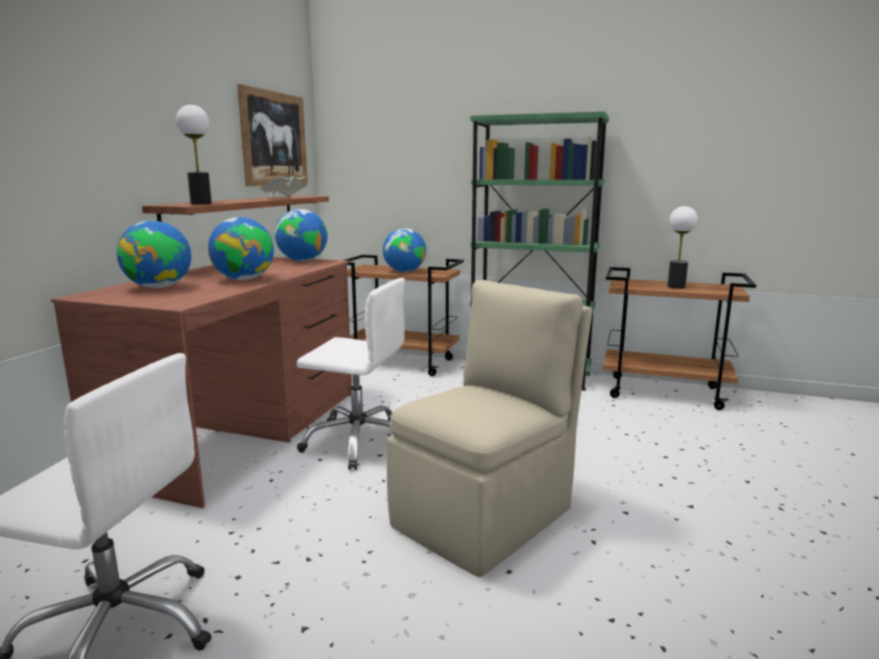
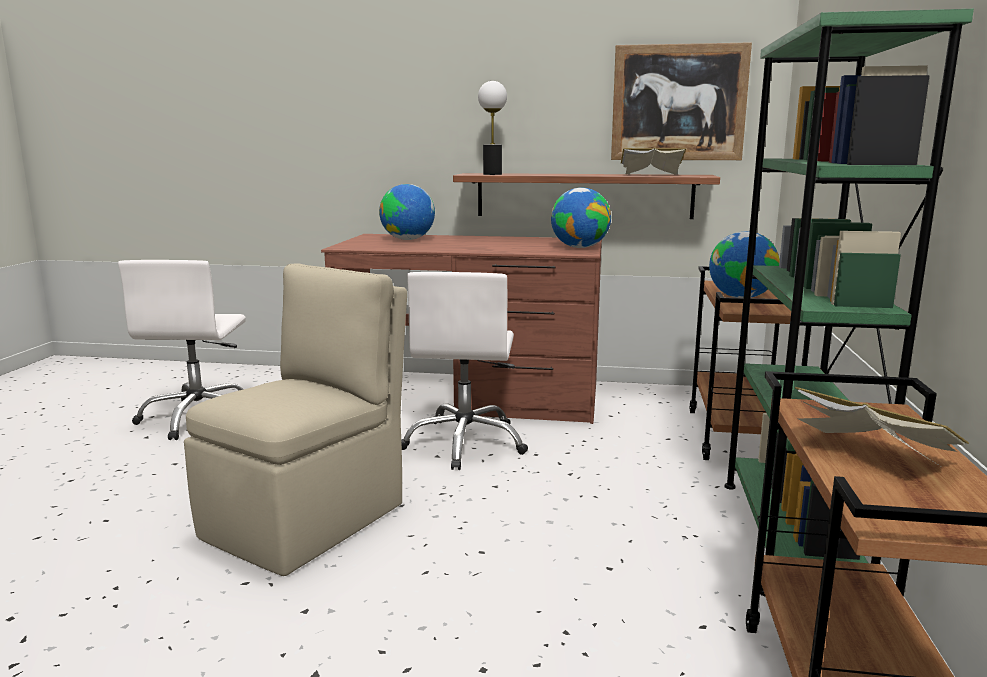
camera: 80 degrees right, 0 degrees up
globe [208,217,274,280] -> none
beige chair [387,280,592,577] -> beige chair turned 90 degrees counterclockwise [184,263,407,576]
table lamp [667,206,698,289] -> book [795,387,969,466]

